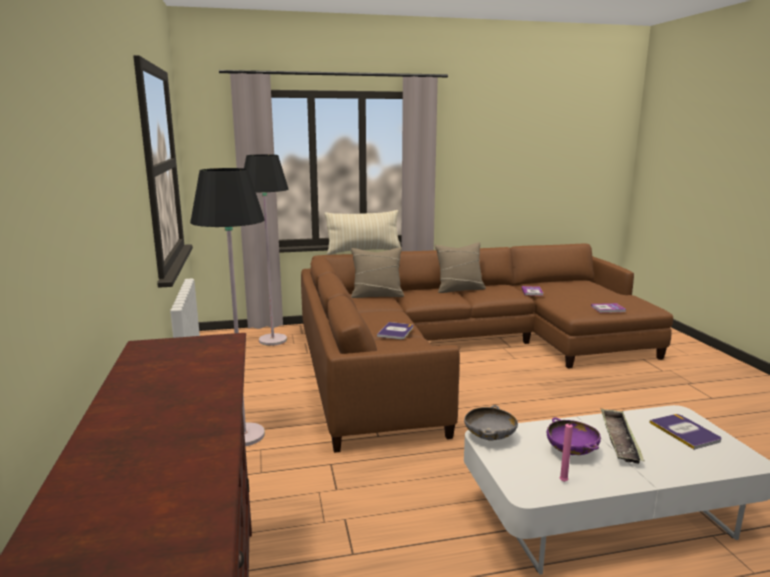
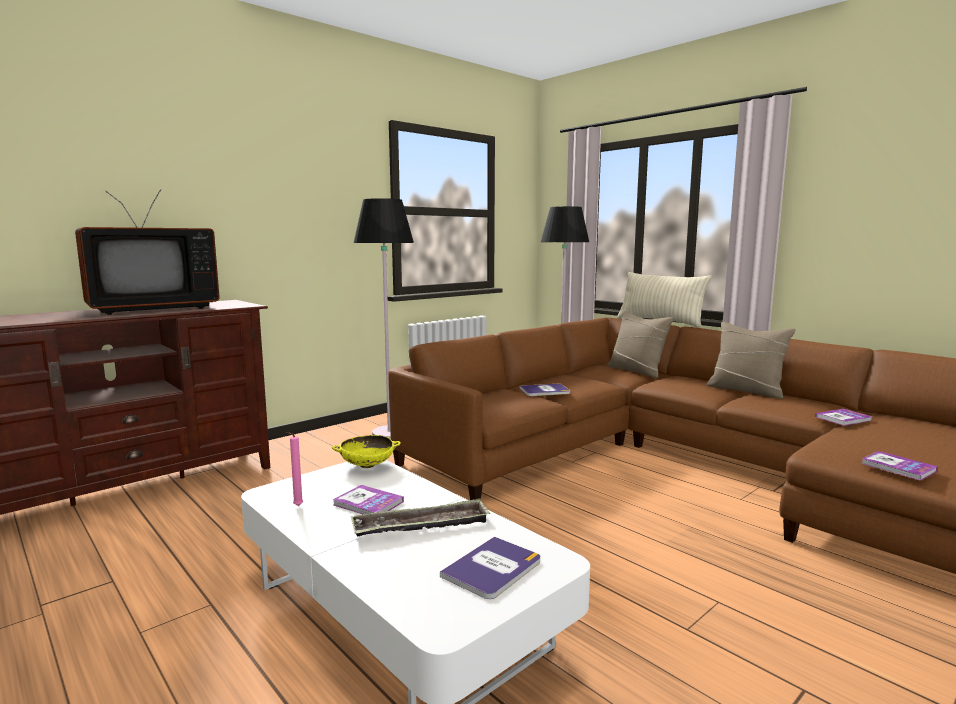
camera: 60 degrees right, 5 degrees down
grey bowl [464,405,518,441] -> yellow bowl [332,435,401,468]
purple bowl [547,417,601,455] -> book [333,485,404,514]
none -> television [75,189,220,315]

